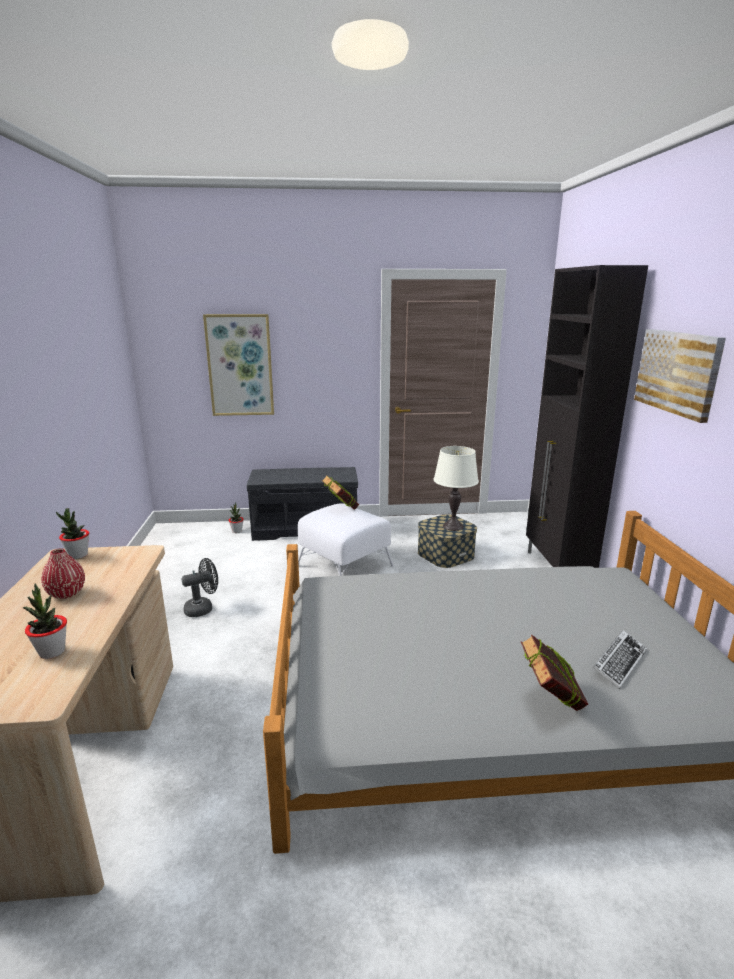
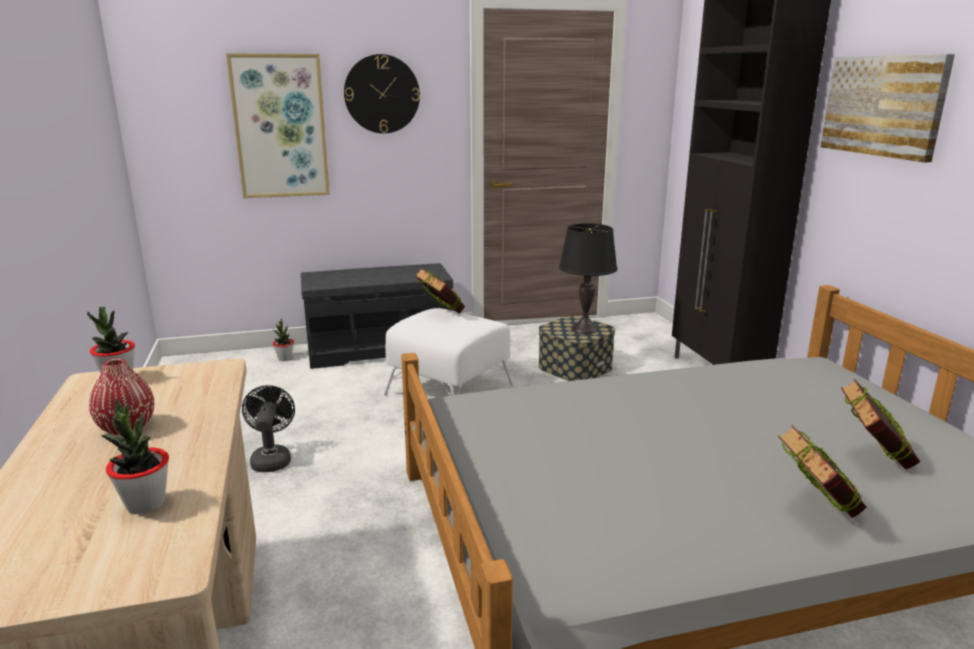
camera: 10 degrees left, 0 degrees up
black fan [181,558,218,617] -> black fan turned 60 degrees counterclockwise [242,385,295,472]
white table lamp [433,446,479,531] -> black table lamp [559,223,618,334]
keyboard [593,630,647,689] -> book [841,379,921,470]
none -> wall clock [344,54,420,134]

